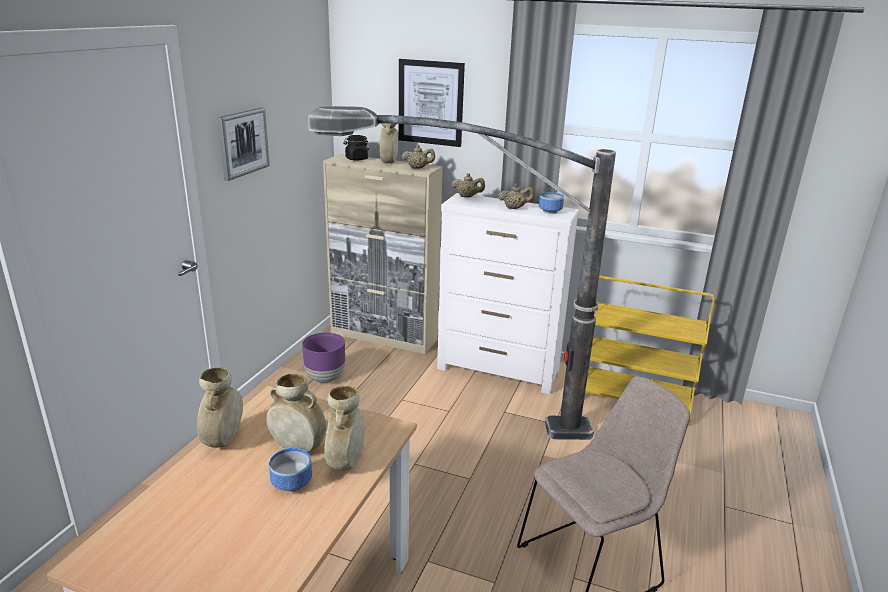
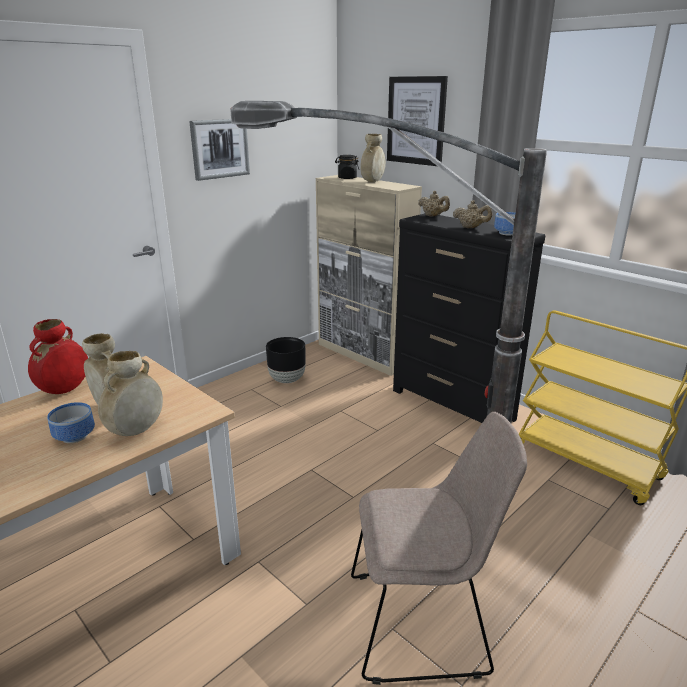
camera: 25 degrees right, 0 degrees up
beige vase [197,367,243,448] -> red vase [28,319,88,394]
purple planter [302,332,345,383] -> black planter [266,337,306,383]
beige teapot [402,145,435,169] -> none
white dresser [437,193,579,394] -> black dresser [393,213,545,423]

